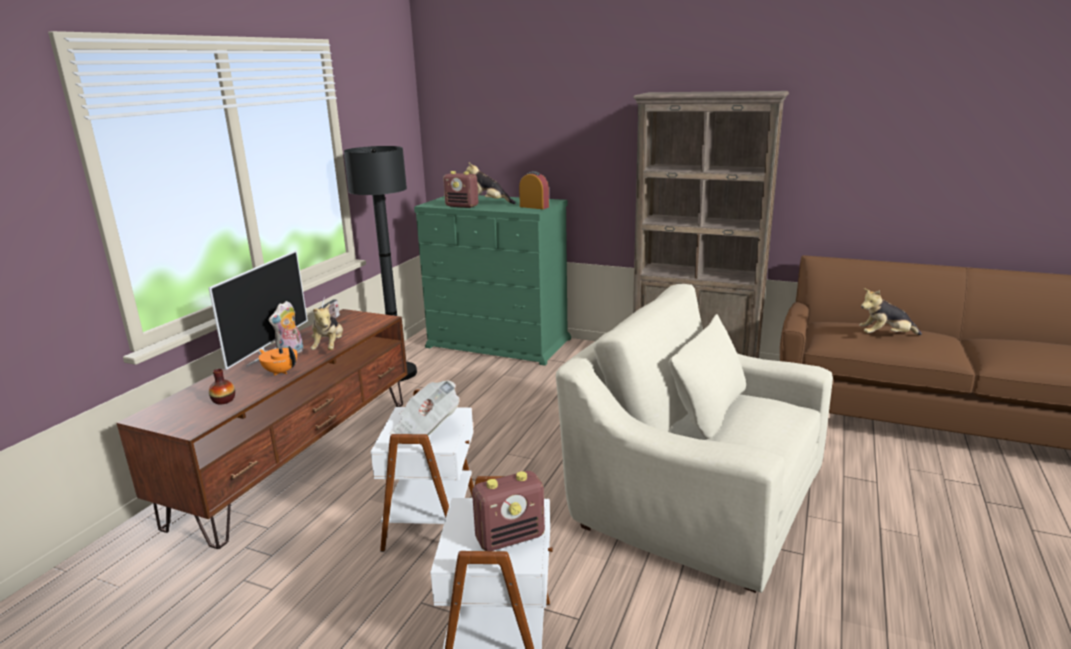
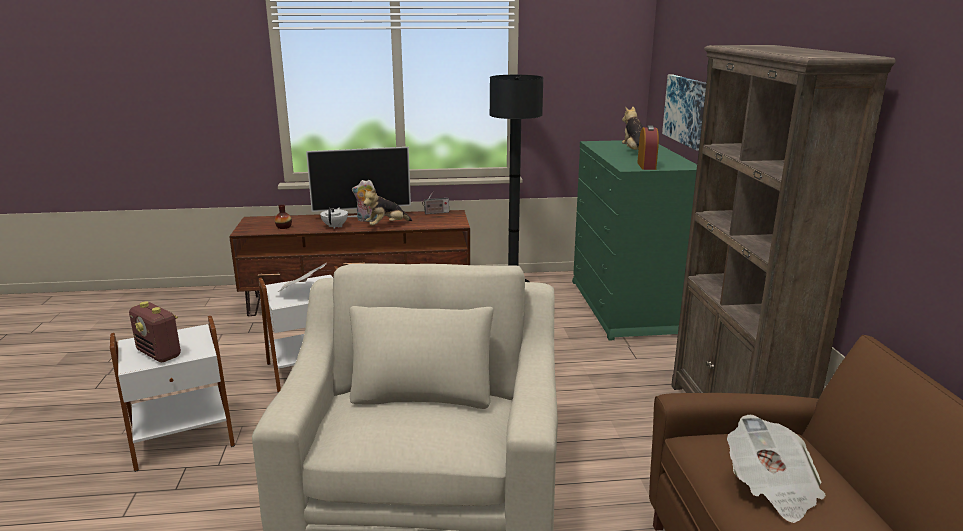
camera: 60 degrees right, 0 degrees up
orange teapot [259,346,297,376] -> white teapot [320,207,348,229]
radio [443,171,478,208] -> none
plush toy [859,288,922,335] -> newspaper [727,415,826,523]
none -> picture [662,74,706,151]

